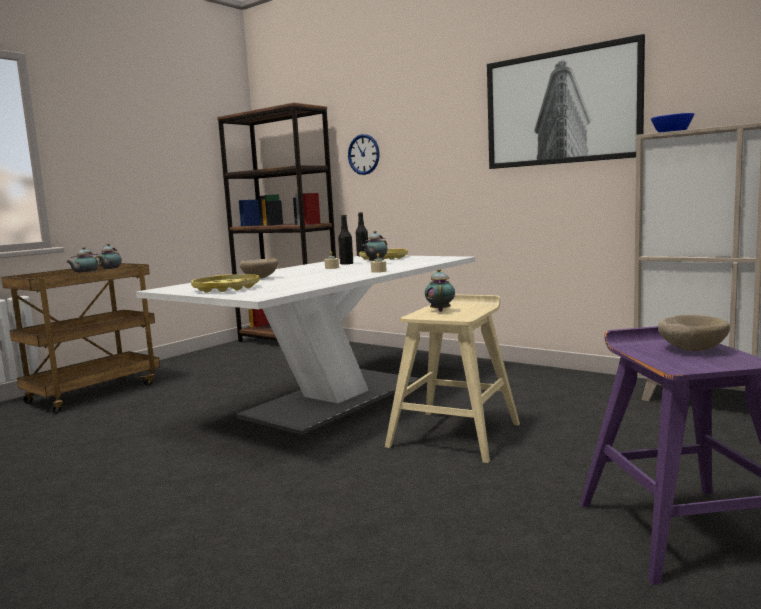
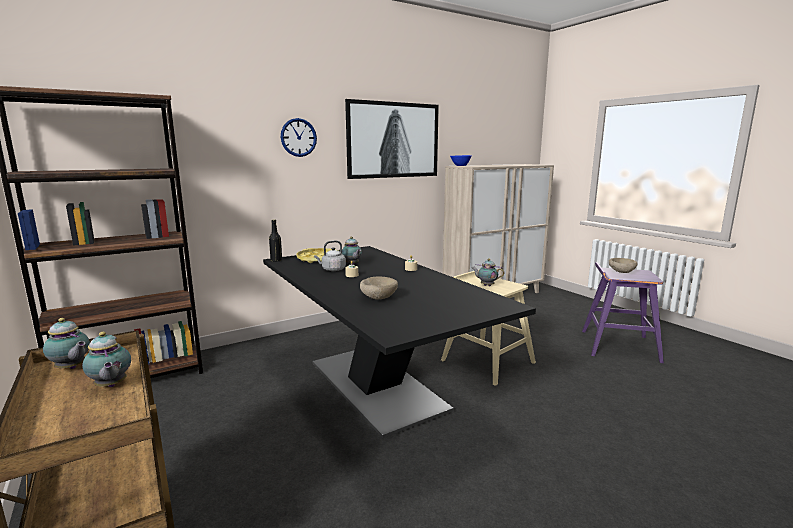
camera: 70 degrees left, 5 degrees up
white dining table [136,256,475,435] -> black dining table [263,246,536,438]
yellow tray [191,274,260,293] -> none
black bottle [338,215,353,265] -> grey kettle [314,241,346,271]
wall clock [348,134,380,175] -> wall clock moved to [280,118,317,157]

